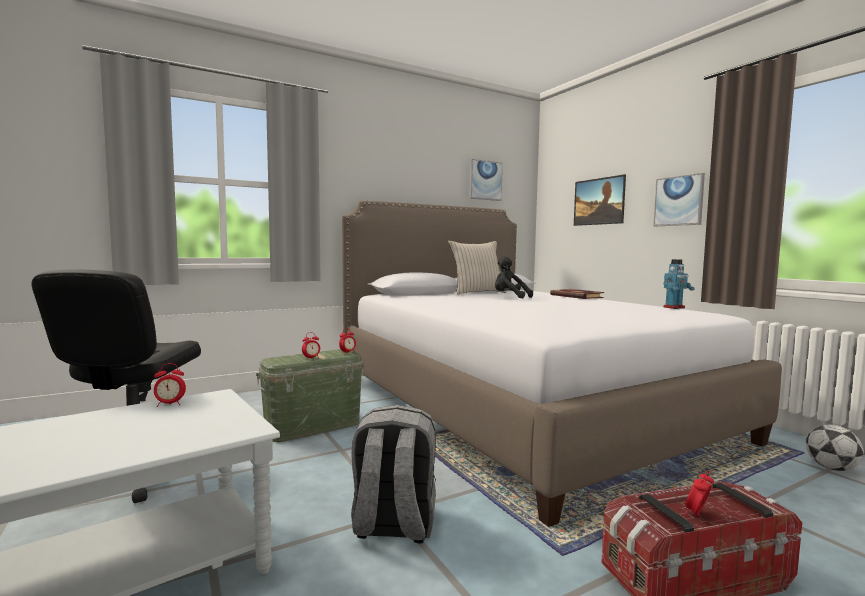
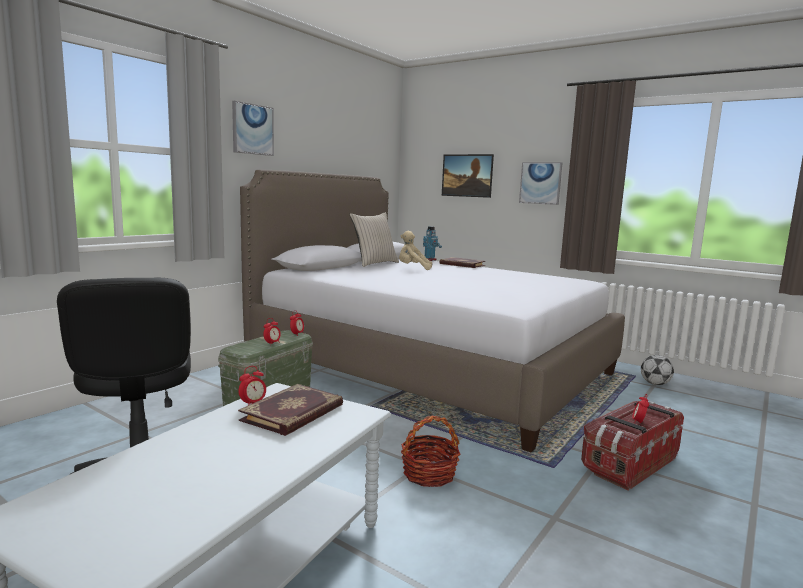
camera: 25 degrees left, 5 degrees up
grey backpack [351,405,436,544] -> basket [401,416,460,487]
picture [469,159,503,201] -> picture moved to [232,101,274,156]
black plush toy [495,256,533,299] -> beige plush toy [399,231,432,270]
toy robot [663,259,694,309] -> toy robot moved to [423,226,442,261]
none -> book [238,384,343,436]

